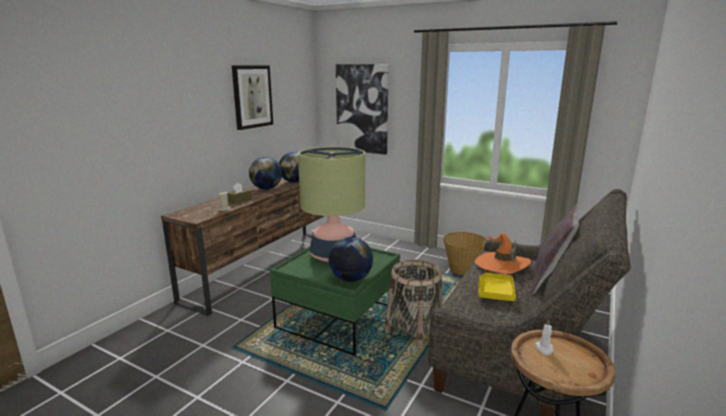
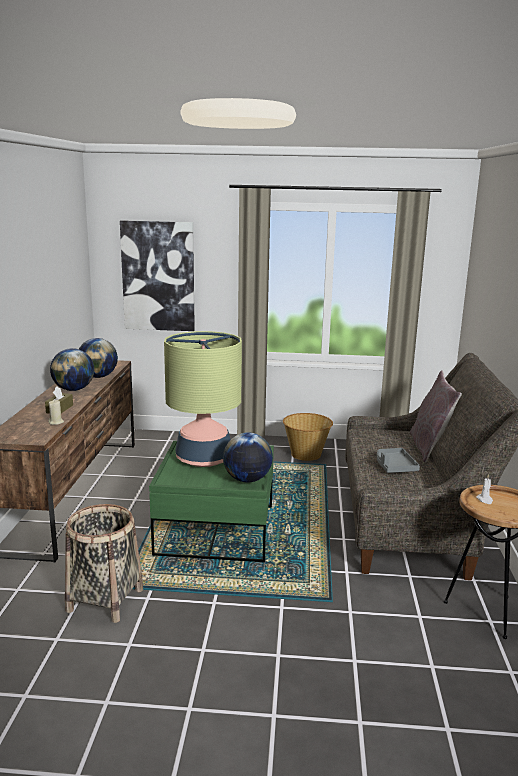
camera: 25 degrees left, 0 degrees up
picture [232,65,273,130] -> none
basket [385,260,443,349] -> basket moved to [65,504,143,623]
orange hat [475,232,531,274] -> none
yellow tray [478,273,516,301] -> grey tray [377,448,420,473]

